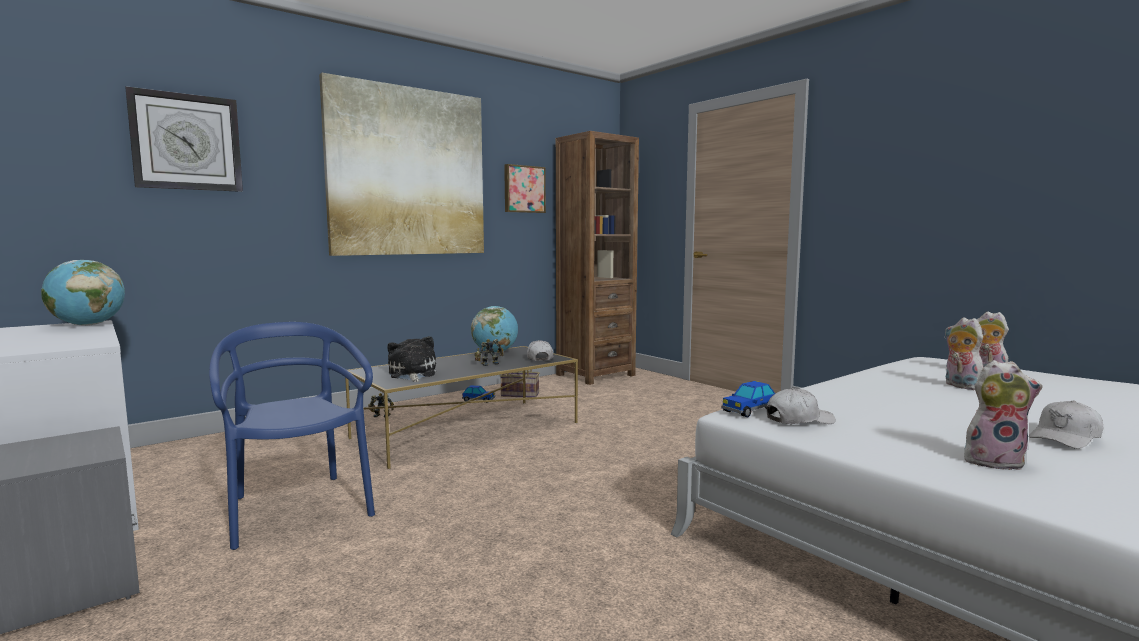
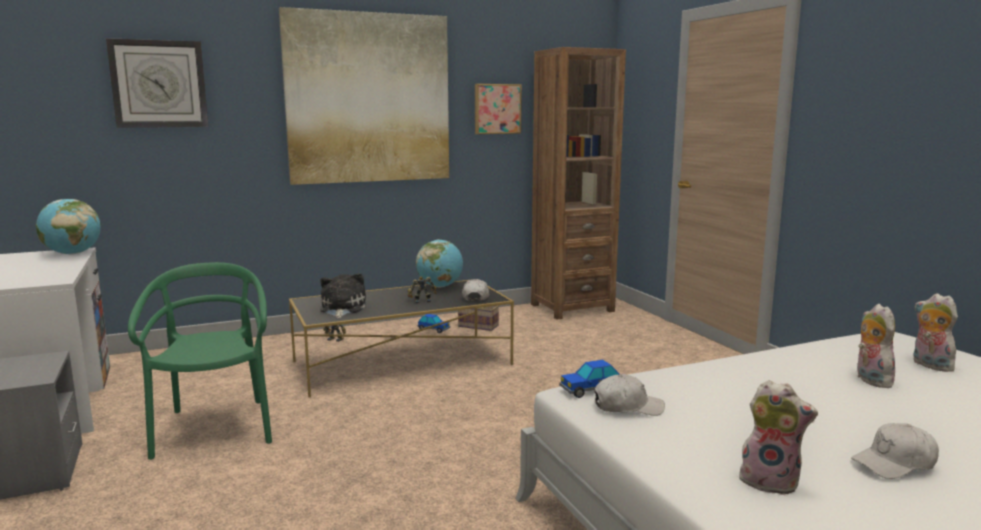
camera: 15 degrees right, 5 degrees up
blue chair [209,322,375,550] -> green chair [128,262,272,460]

